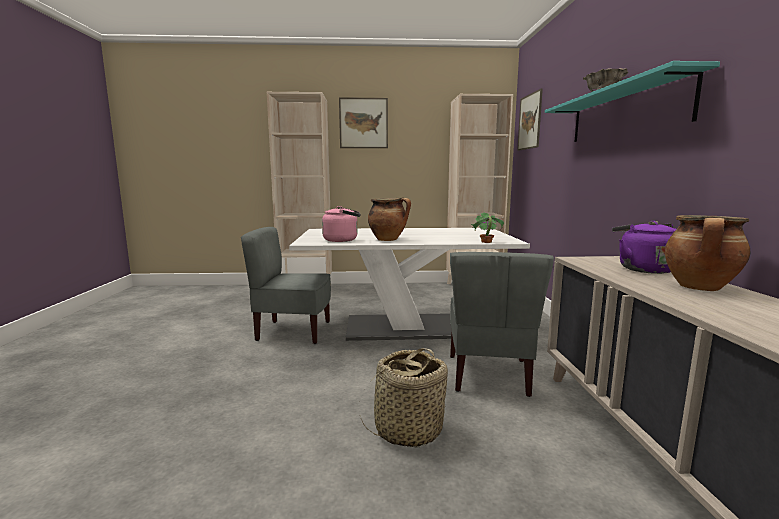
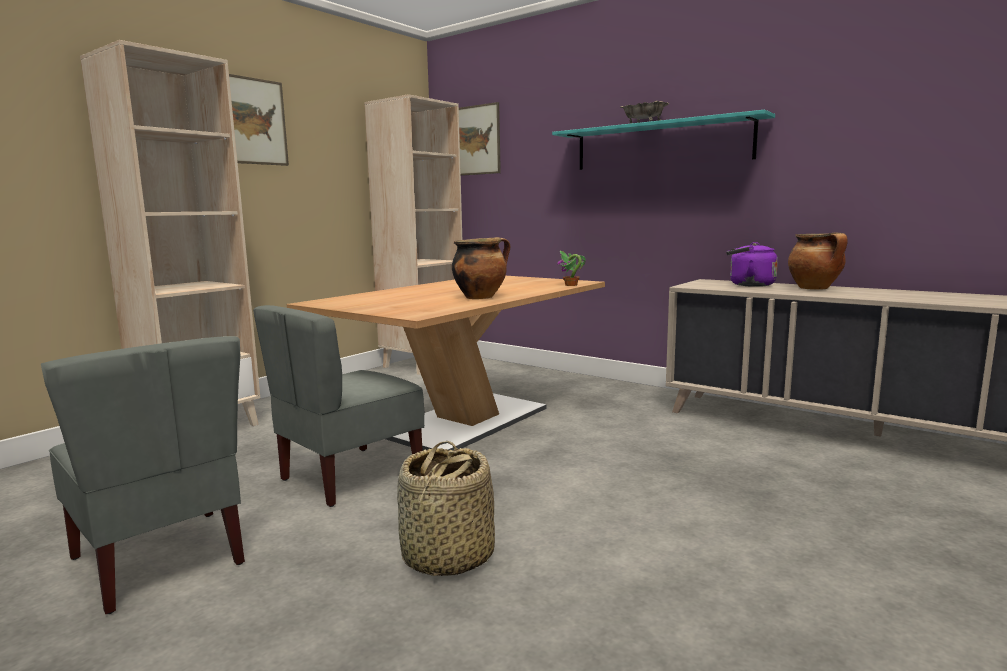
camera: 50 degrees left, 0 degrees up
white dining table [289,228,530,341] -> brown dining table [286,276,605,451]
pink kettle [322,206,361,242] -> none
basket [360,348,448,447] -> basket moved to [397,441,495,576]
grey chair [450,252,554,397] -> grey chair moved to [41,336,245,614]

